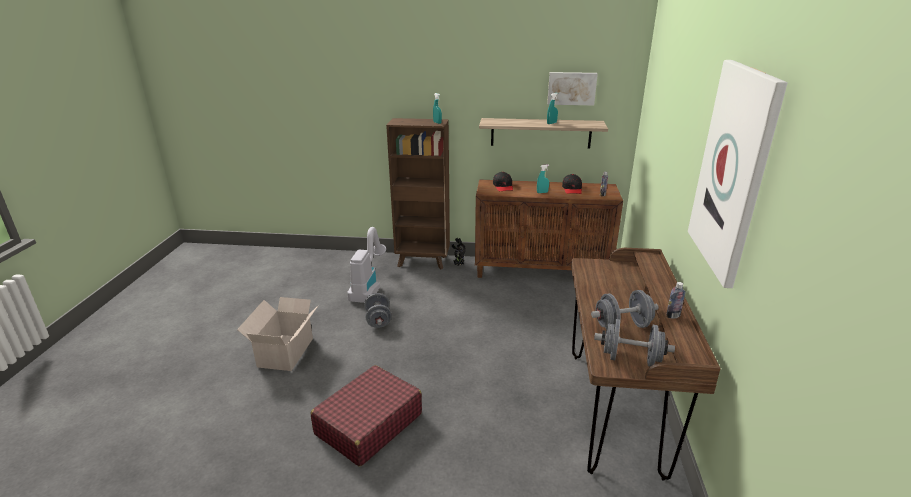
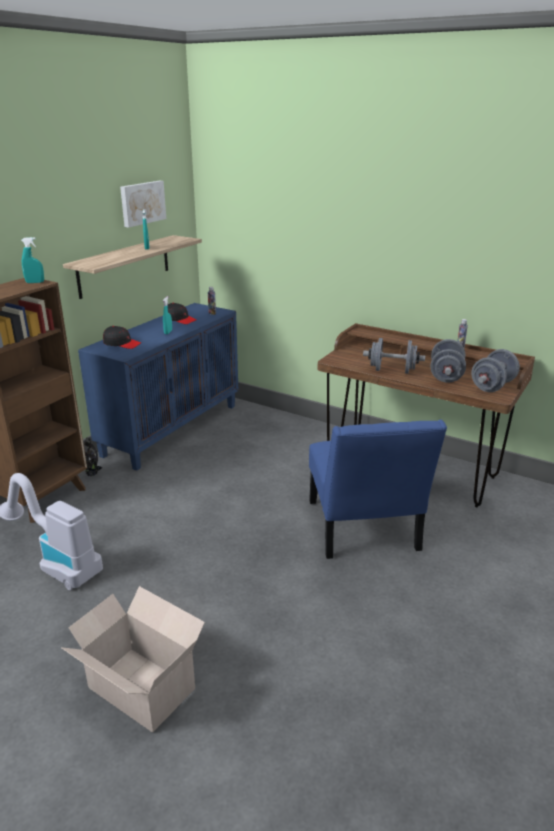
camera: 65 degrees left, 0 degrees up
red suitcase [311,365,422,466] -> none
grey dumbbell [364,293,392,328] -> grey dumbbell moved to [363,338,425,374]
brown cabinet [475,179,623,278] -> blue cabinet [78,303,238,471]
picture [688,60,788,288] -> none
none -> blue chair [309,420,447,559]

